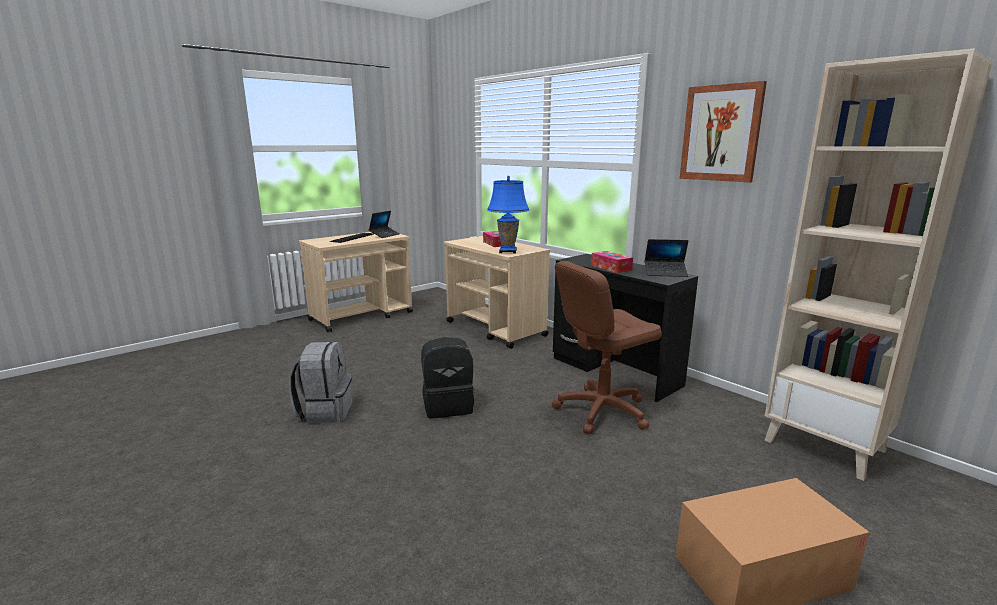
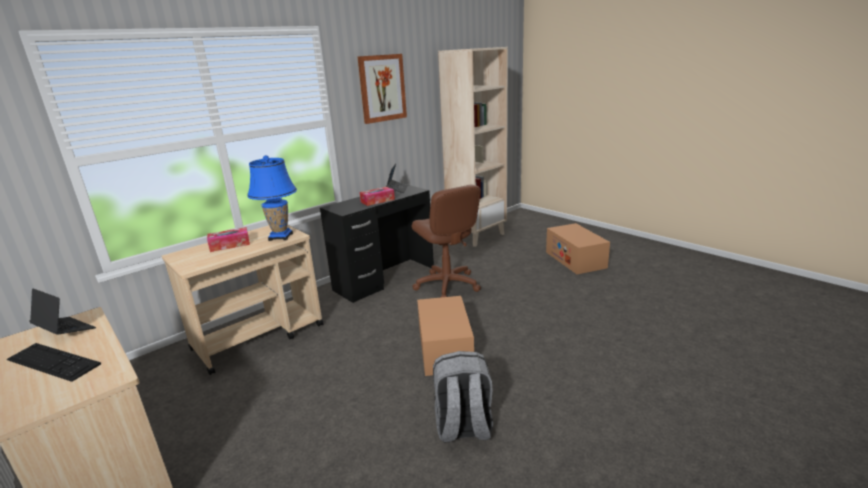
camera: 90 degrees left, 5 degrees up
black backpack [421,337,474,418] -> cardboard box [417,296,474,376]

